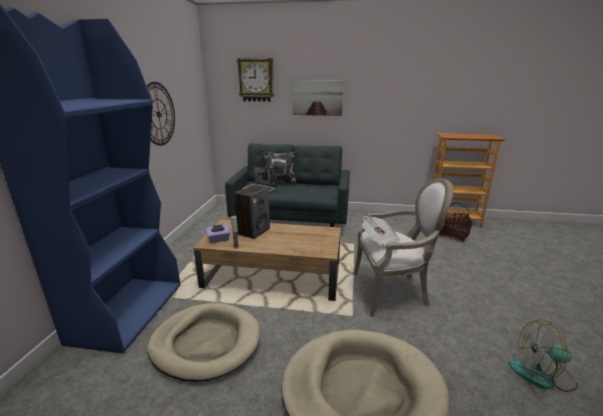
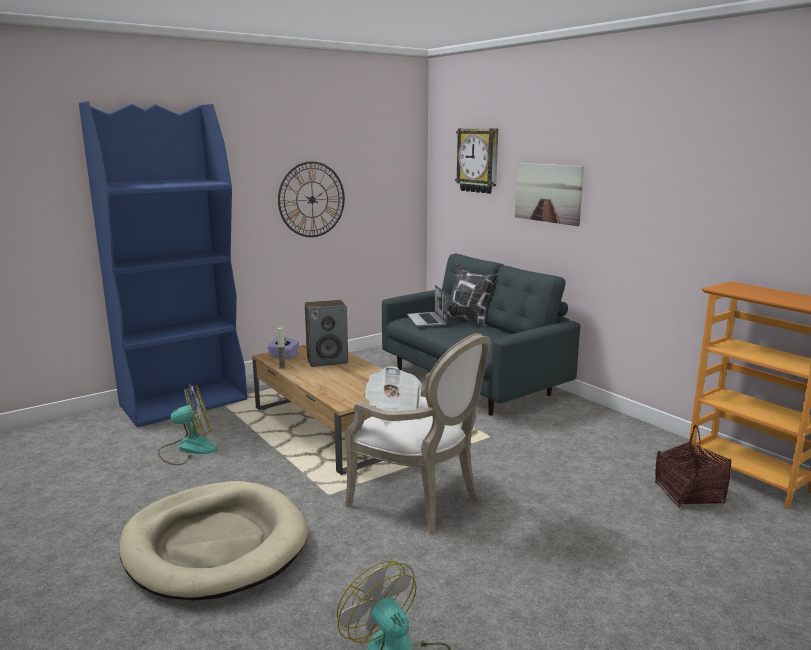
camera: 45 degrees right, 5 degrees down
beige dog bed [147,303,260,382] -> fan [158,384,217,465]

